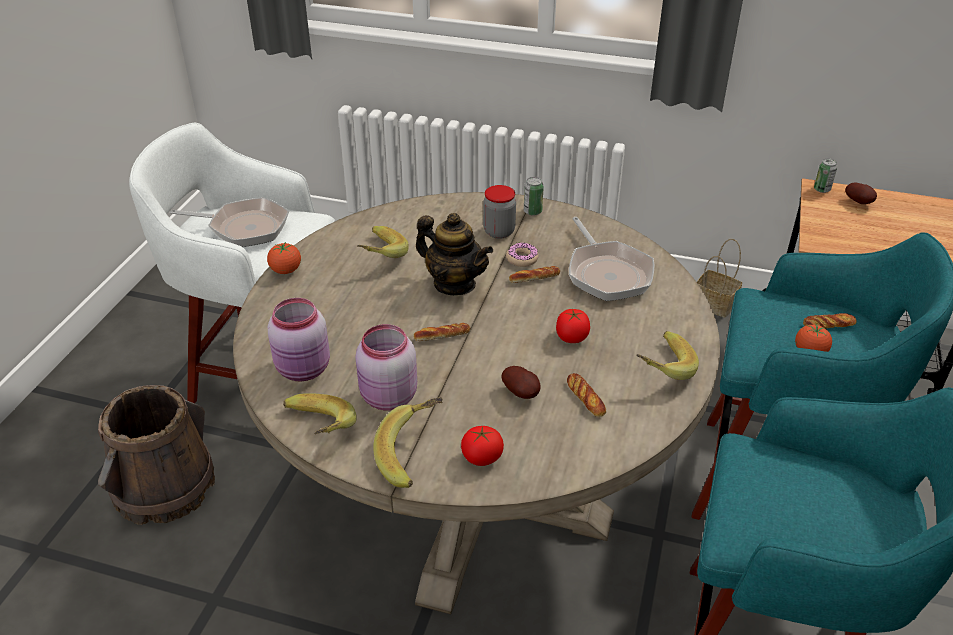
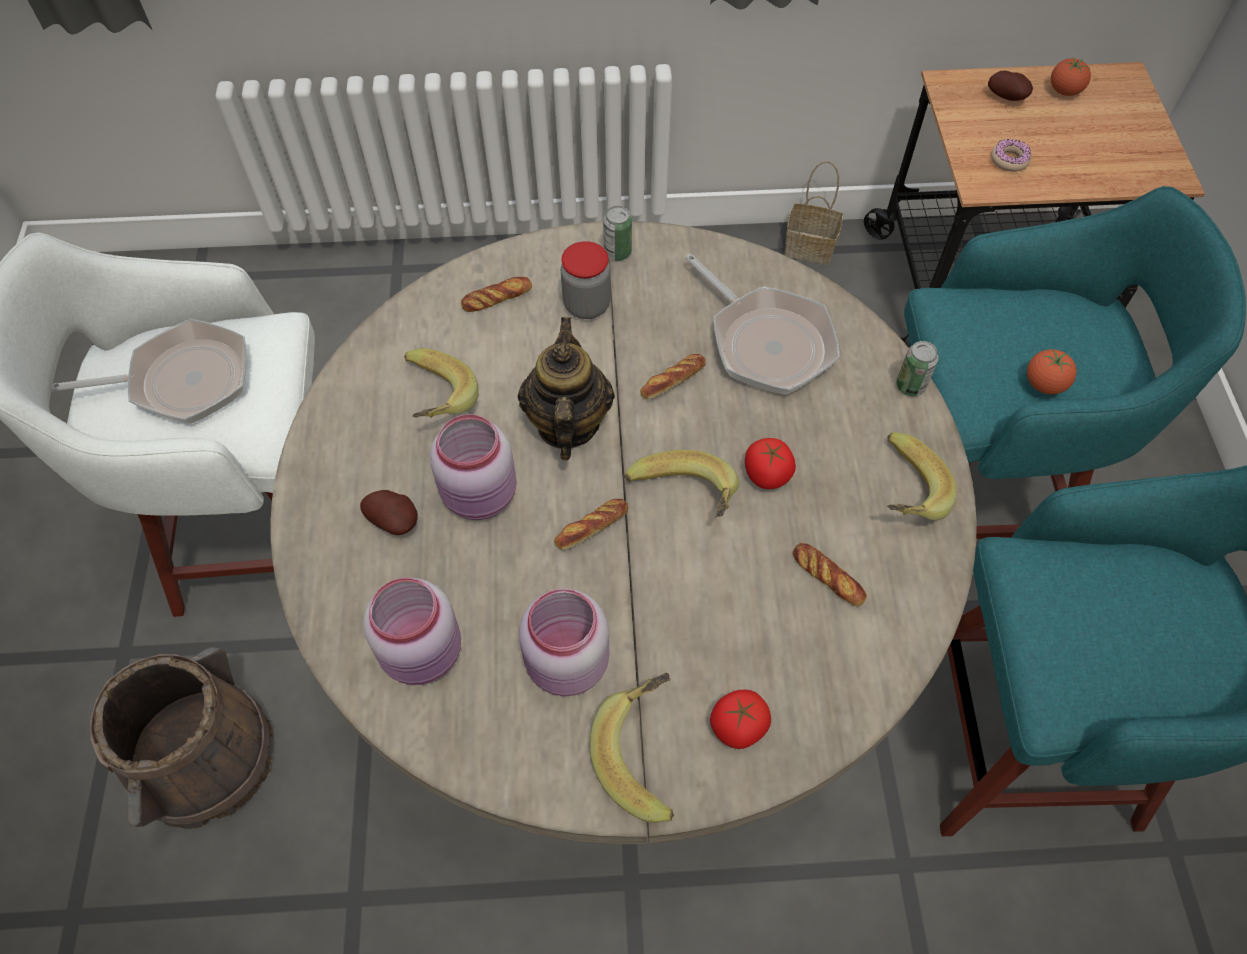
camera: 20 degrees left, 20 degrees up
tomato [267,242,301,274] -> tomato moved to [1051,57,1091,96]
banana [283,393,357,435] -> banana moved to [625,450,739,517]
teapot [416,213,493,295] -> teapot turned 105 degrees counterclockwise [518,317,615,460]
potato [501,366,541,399] -> potato moved to [360,490,418,535]
donut [506,243,539,267] -> donut moved to [991,139,1031,172]
bread [803,313,857,328] -> bread moved to [461,277,532,312]
can [814,159,837,193] -> can moved to [896,341,939,397]
none -> pink jar [430,414,517,520]

